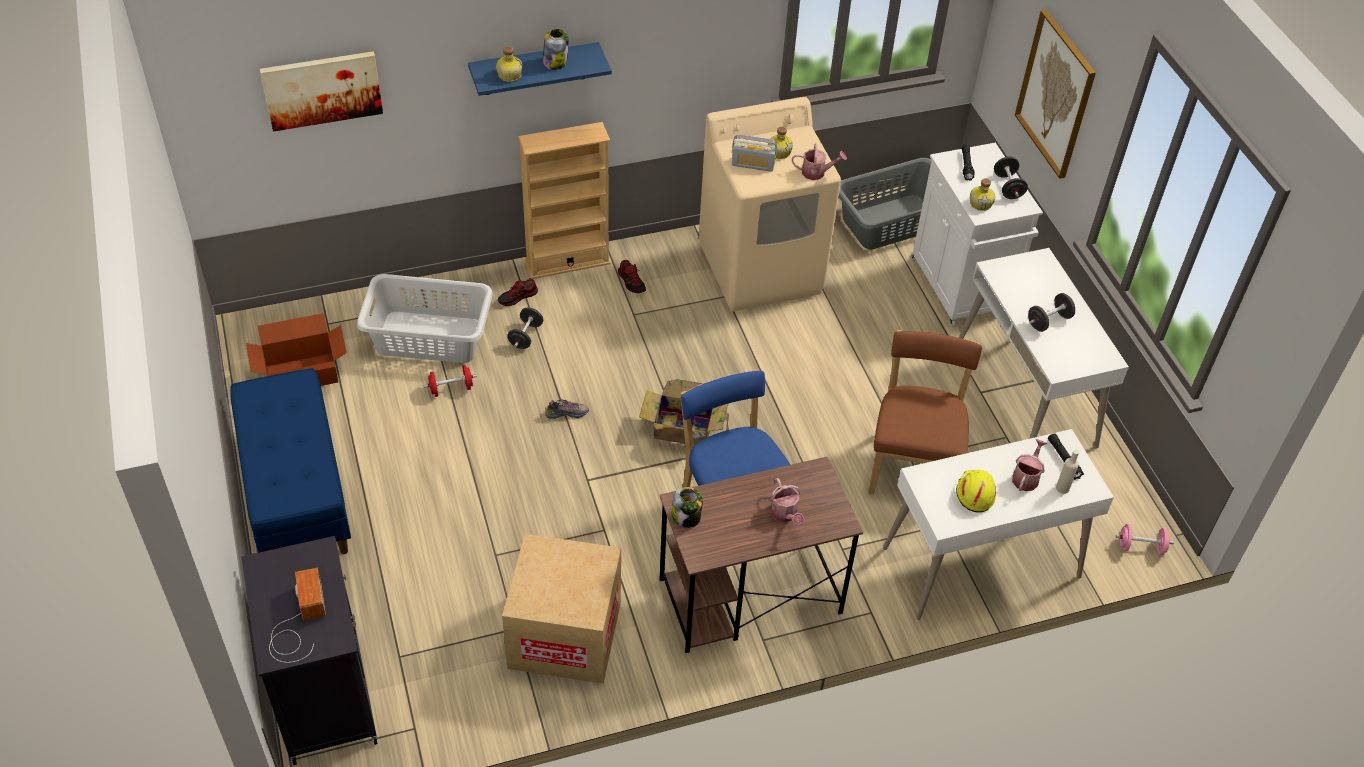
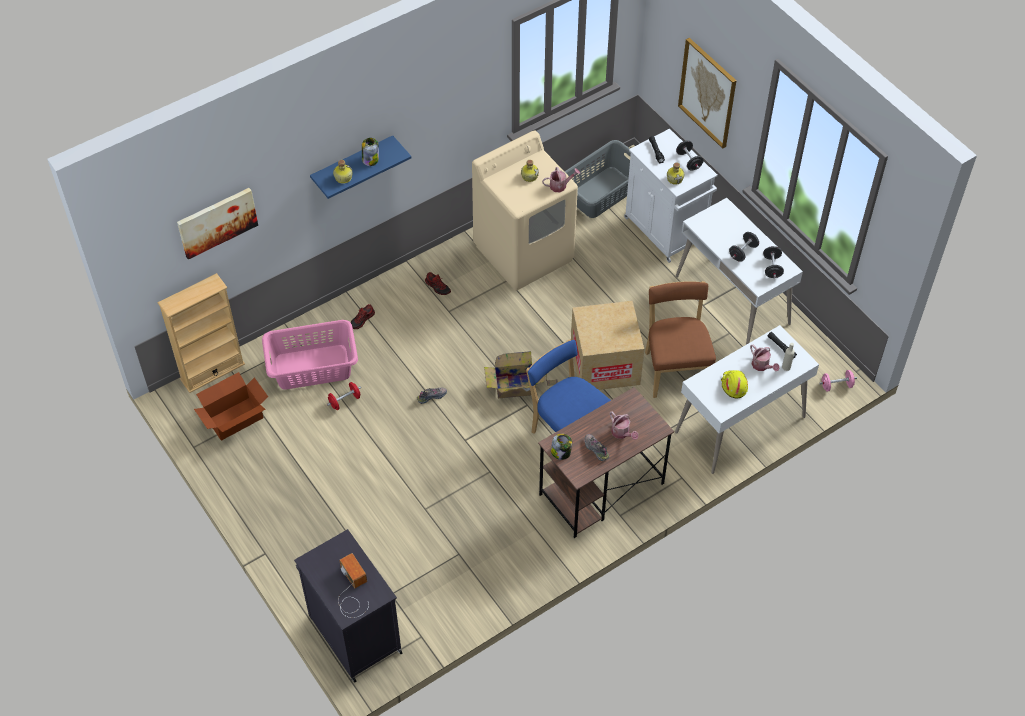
camera: 15 degrees left, 5 degrees up
blue bench [230,368,351,554] -> none
grey laundry basket [357,274,493,363] -> pink laundry basket [262,320,358,389]
cardboard box [502,534,621,684] -> cardboard box moved to [571,300,644,390]
black dumbbell [507,307,543,349] -> black dumbbell moved to [763,246,784,278]
beige bookcase [518,122,611,279] -> beige bookcase moved to [157,273,245,393]
radio [732,135,777,172] -> none
watering can [1012,439,1047,491] -> watering can turned 135 degrees clockwise [750,345,780,371]
none -> shoe [585,434,609,461]

